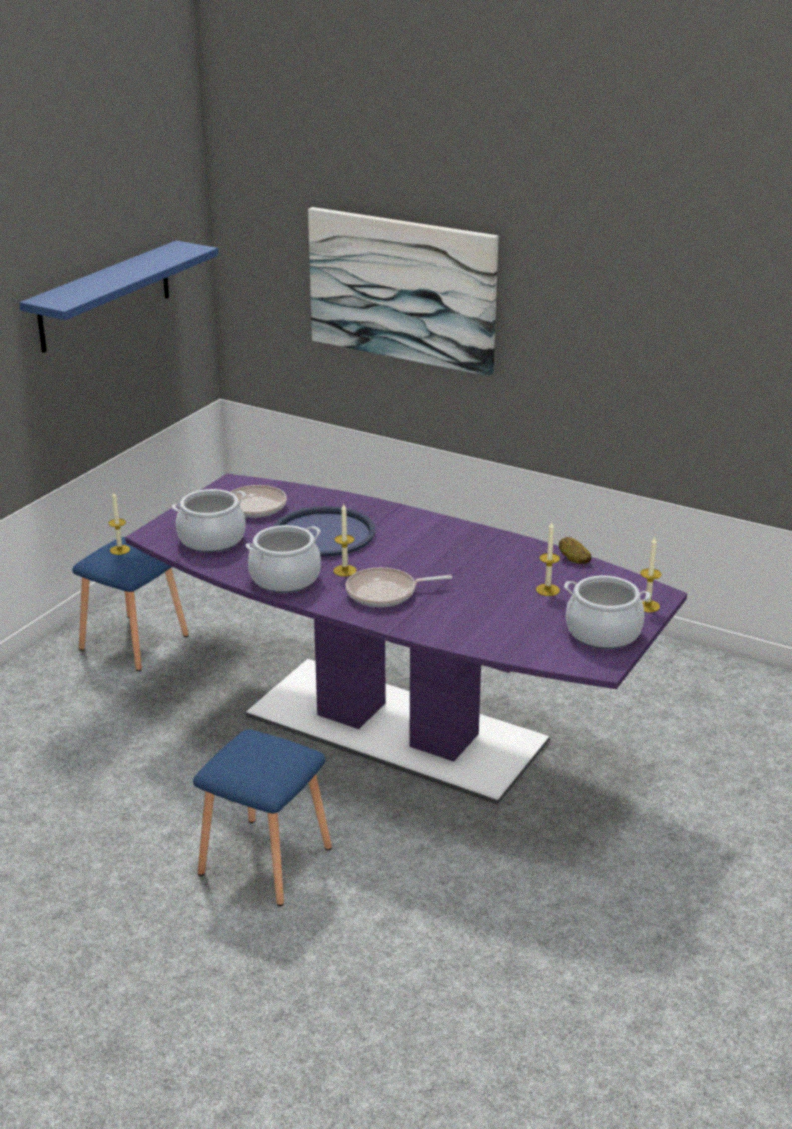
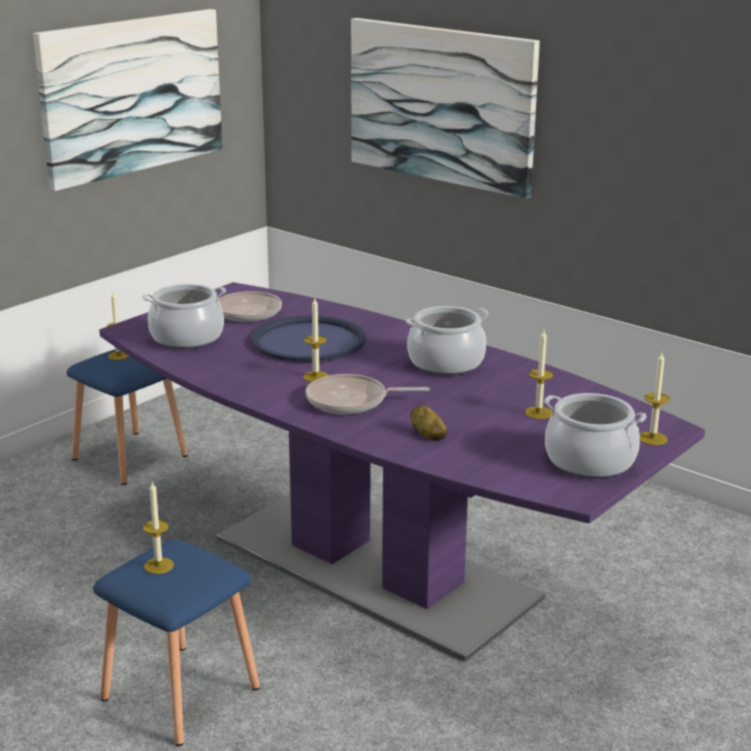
camera: 10 degrees right, 5 degrees down
blue shelf [19,241,219,353] -> picture [33,9,222,191]
cooking pot [246,525,321,593] -> cooking pot moved to [406,306,489,375]
potato [559,537,591,564] -> potato moved to [410,405,447,440]
none -> candle [143,482,174,574]

